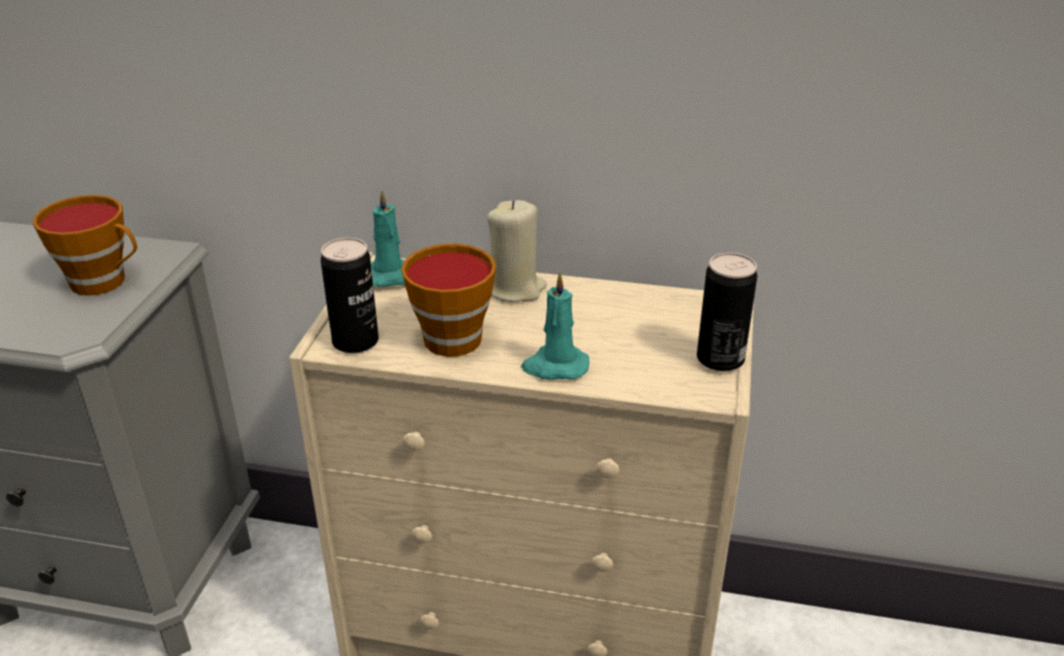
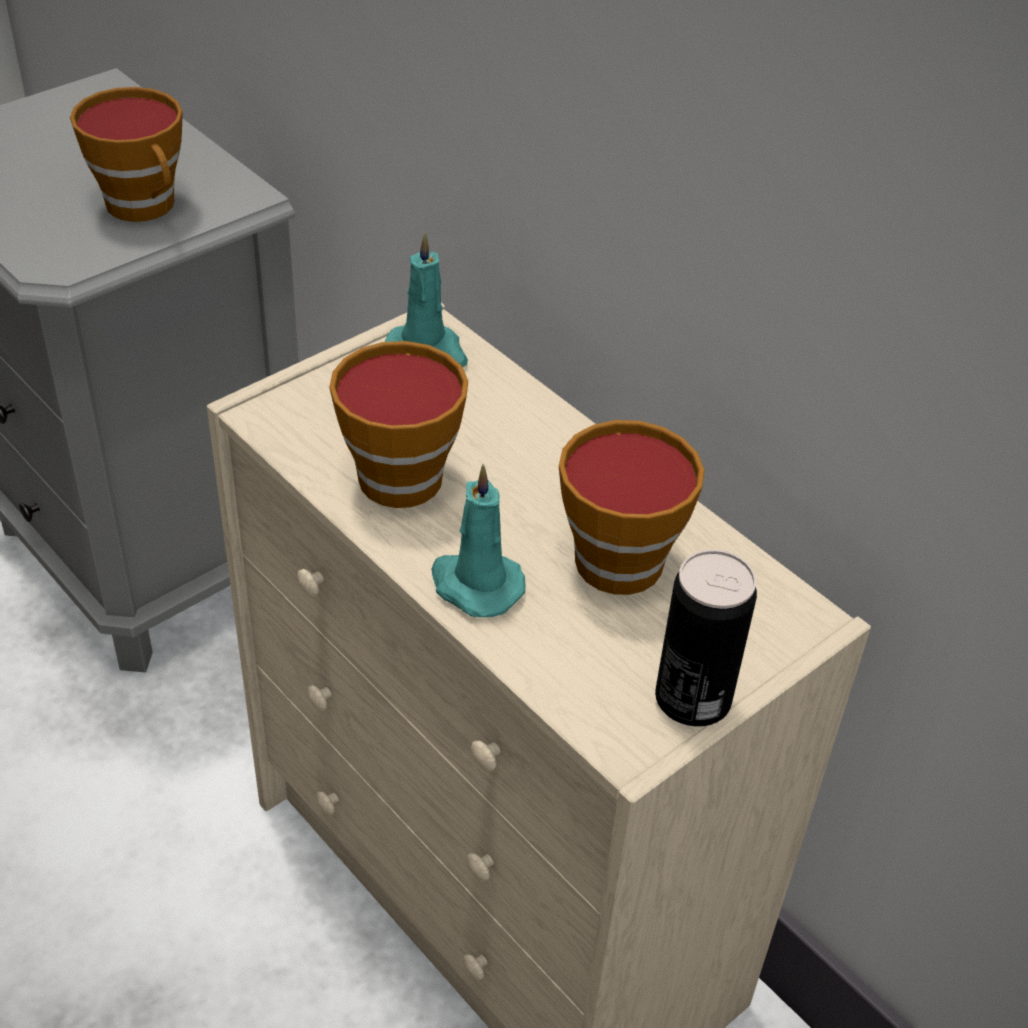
camera: 35 degrees right, 10 degrees up
can [321,238,379,353] -> none
beige candle [487,200,547,302] -> none
none -> cup [559,420,704,595]

